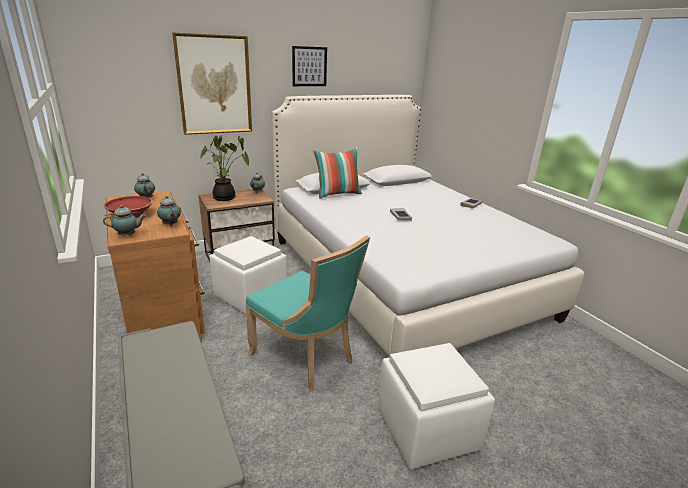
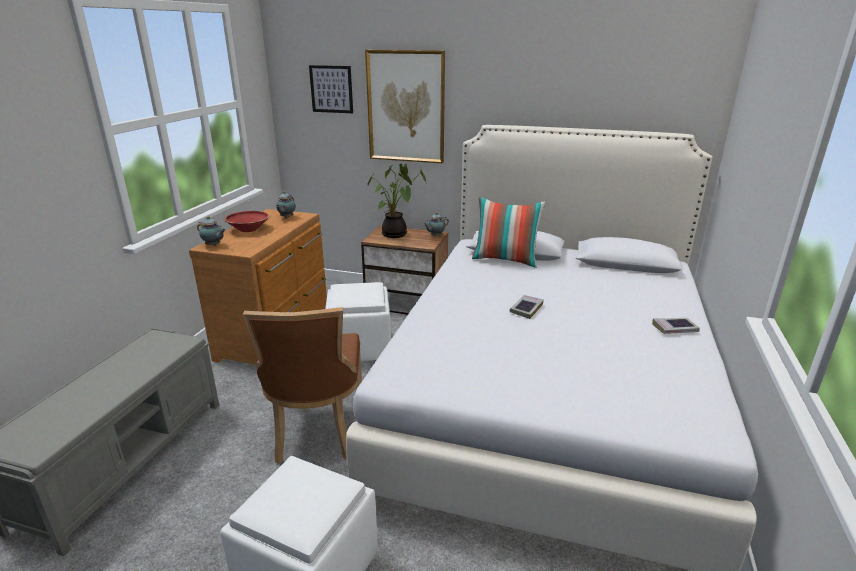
camera: 45 degrees right, 0 degrees up
teapot [157,195,181,226] -> none
turquoise chair [245,235,370,391] -> brown chair [243,307,362,464]
picture [292,46,327,86] -> picture moved to [309,65,353,113]

